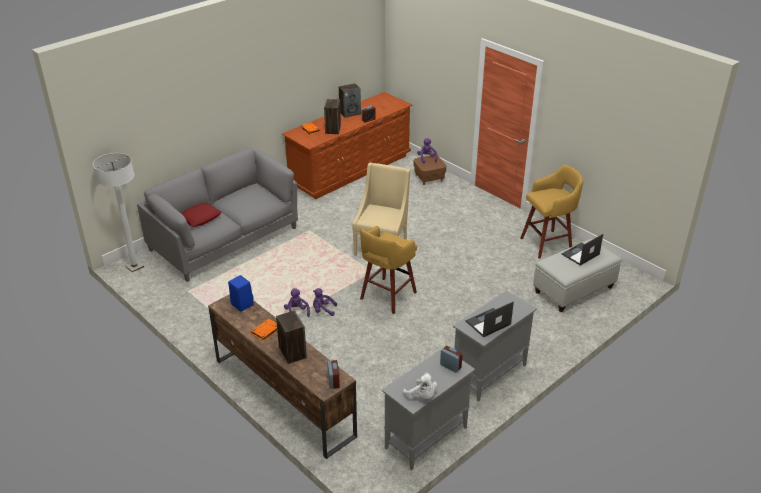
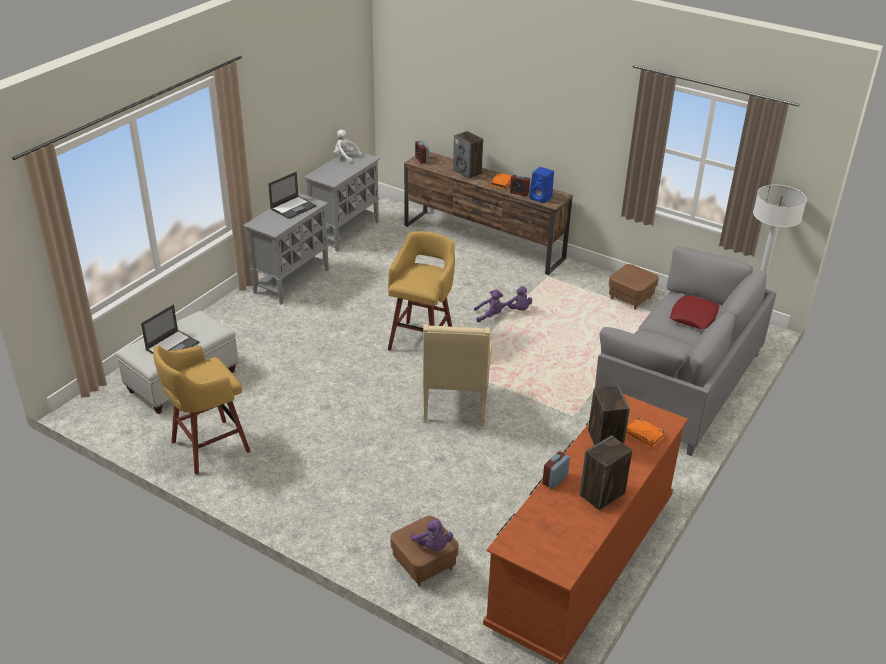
camera: 165 degrees right, 0 degrees up
alarm clock [440,346,462,373] -> alarm clock moved to [510,174,531,196]
none -> brown ottoman [609,264,659,310]

